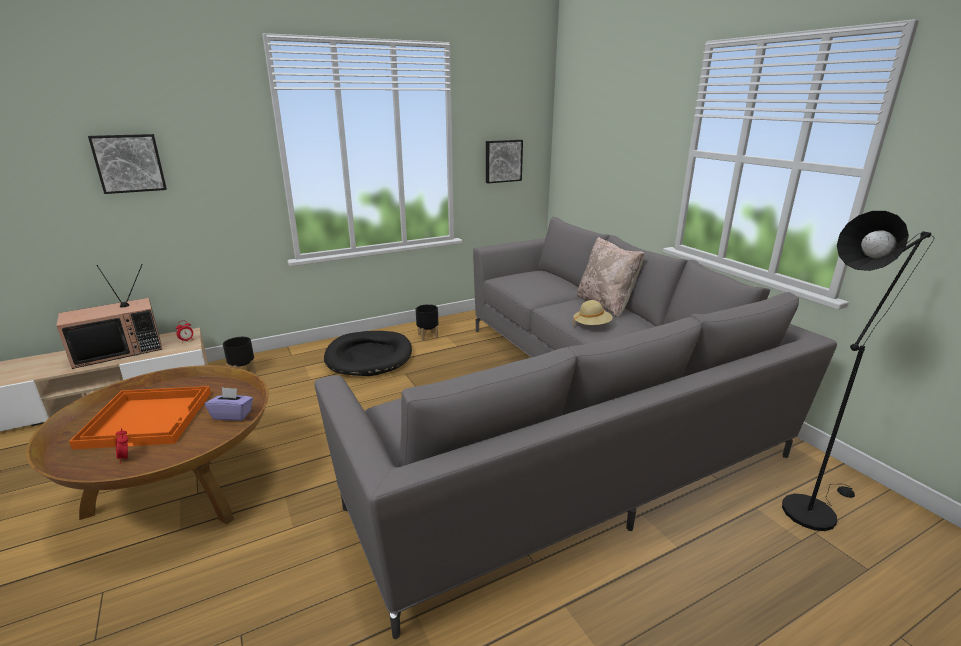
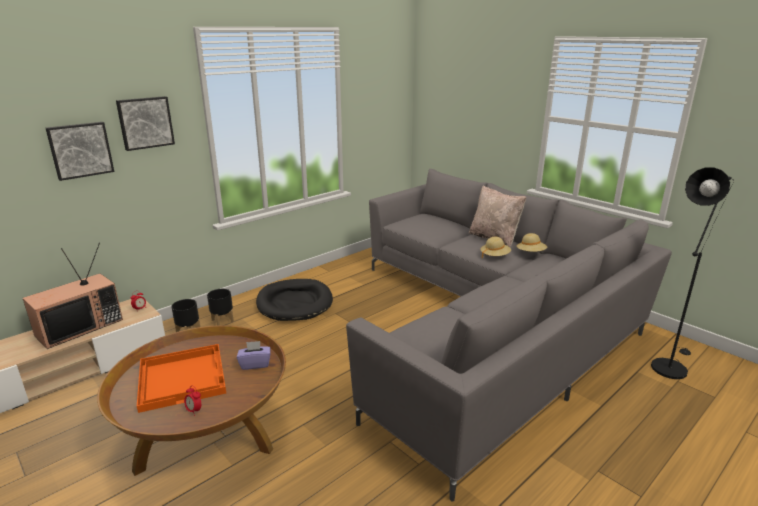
camera: 15 degrees left, 0 degrees up
black planter [416,304,439,341] -> black planter moved to [207,289,234,326]
picture [486,140,523,183] -> picture moved to [116,96,175,151]
none -> beige hat [517,233,547,252]

